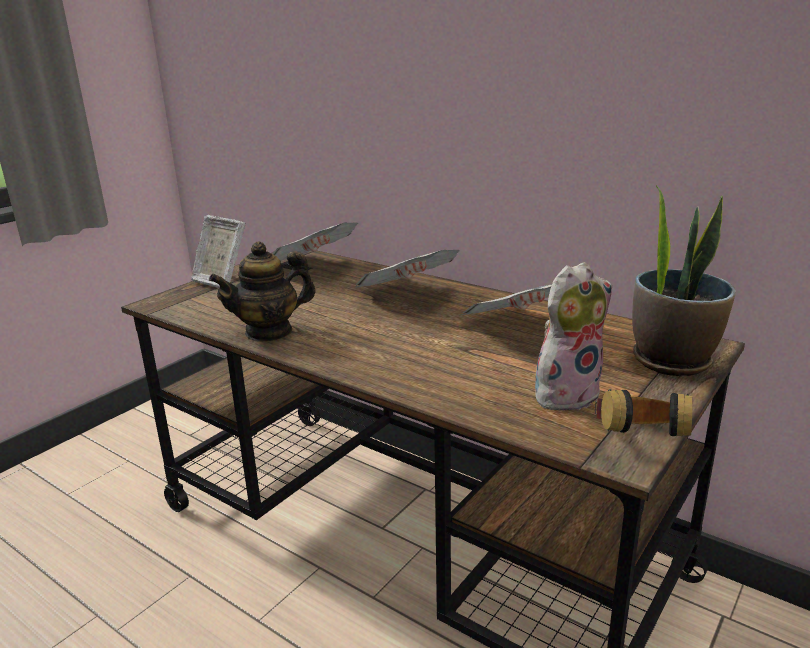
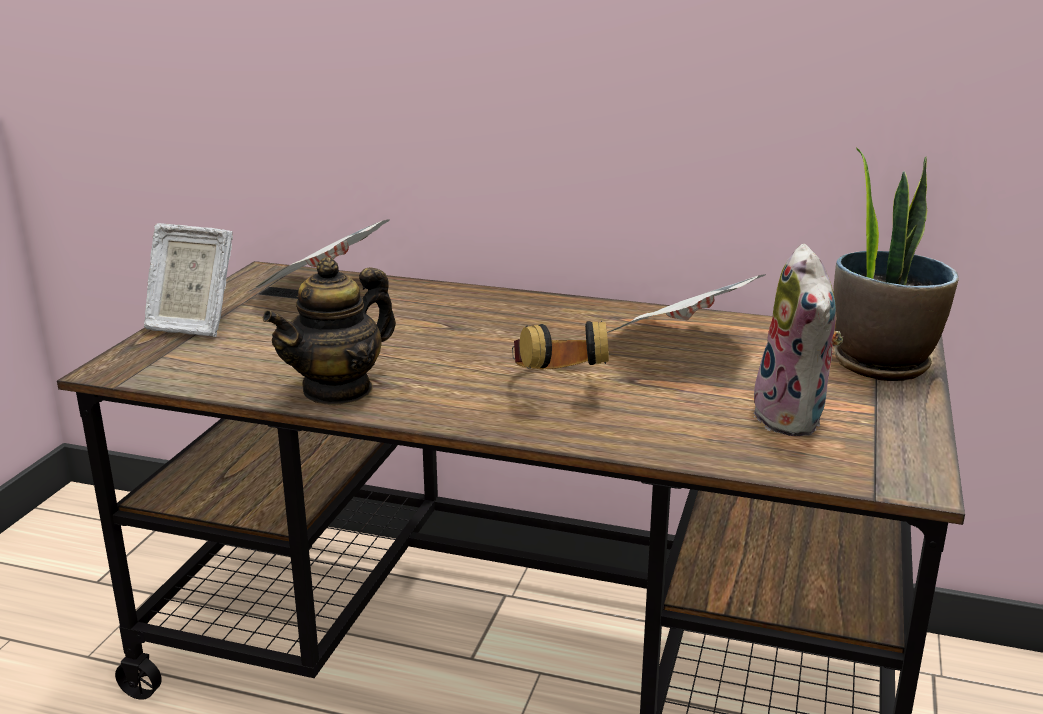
camera: 20 degrees left, 0 degrees up
newspaper [356,250,460,287] -> none
plush toy [535,262,612,412] -> plush toy turned 135 degrees clockwise [749,244,843,437]
headphones [595,389,692,437] -> headphones moved to [512,321,609,369]

